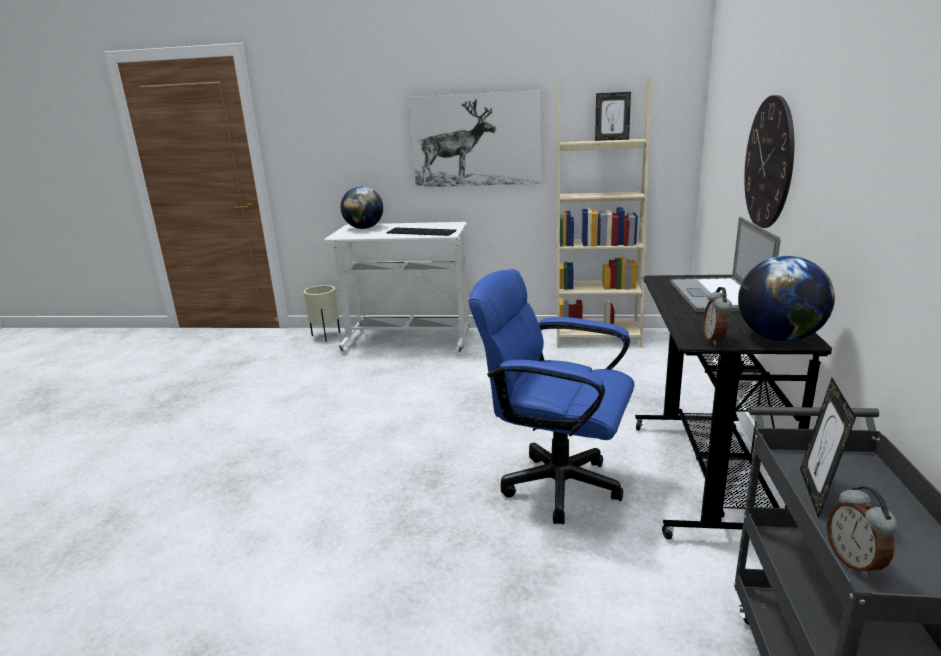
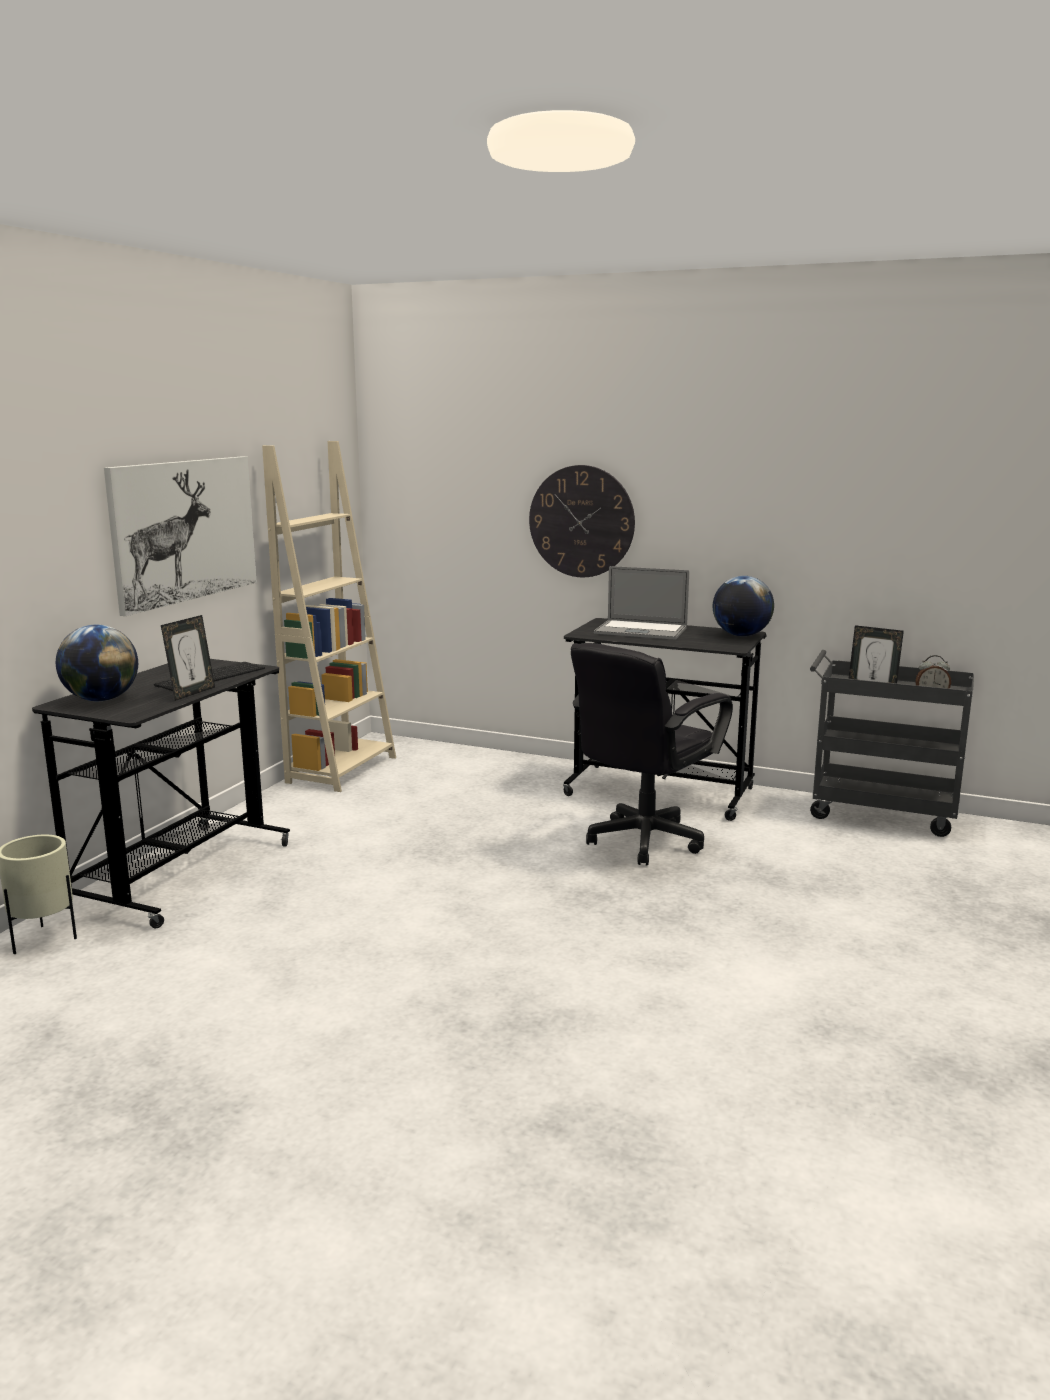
camera: 75 degrees left, 5 degrees down
white desk [324,222,470,355] -> black desk [32,659,290,928]
blue office chair [468,269,634,525] -> black office chair [571,643,733,865]
picture frame [595,92,631,141] -> picture frame moved to [161,615,215,701]
alarm clock [703,287,732,345] -> none

